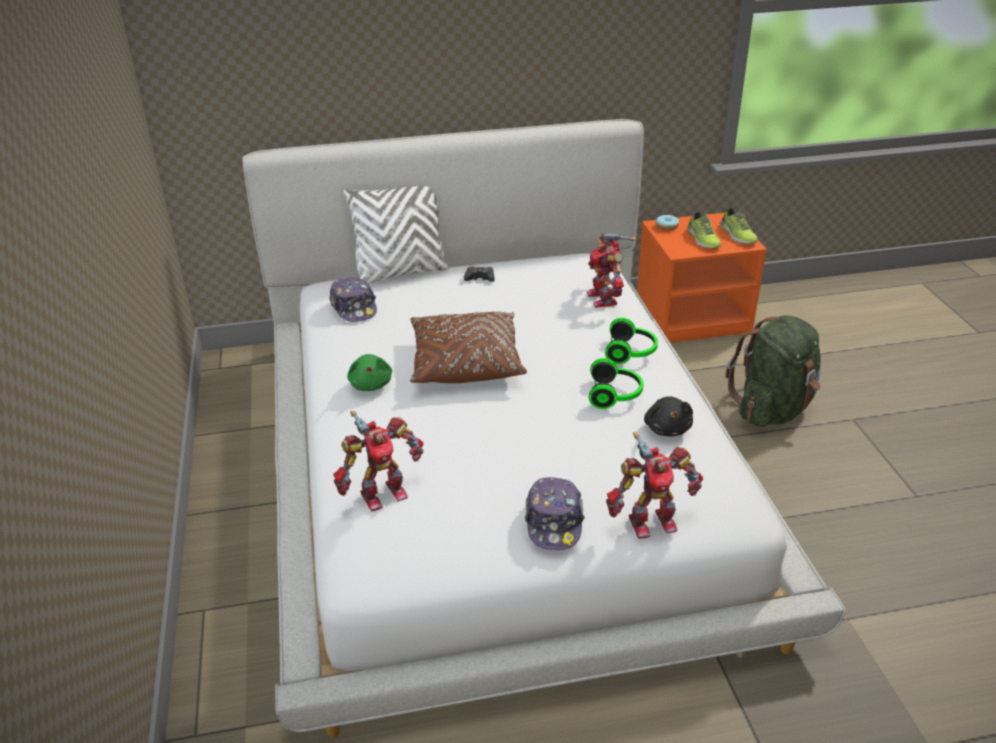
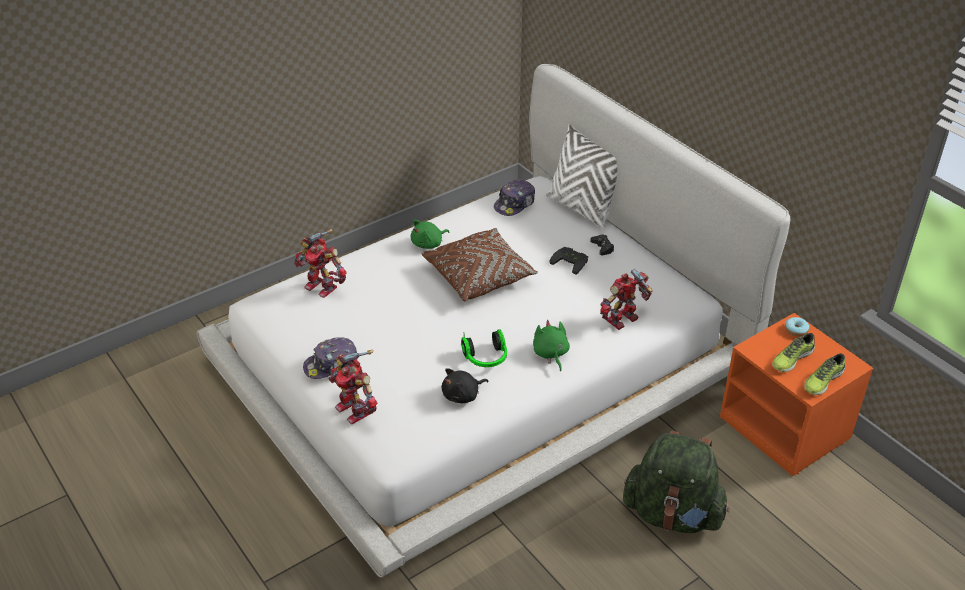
camera: 65 degrees right, 5 degrees up
headphones [605,318,658,364] -> green plush toy [533,320,570,371]
none -> black game controller [550,247,588,275]

